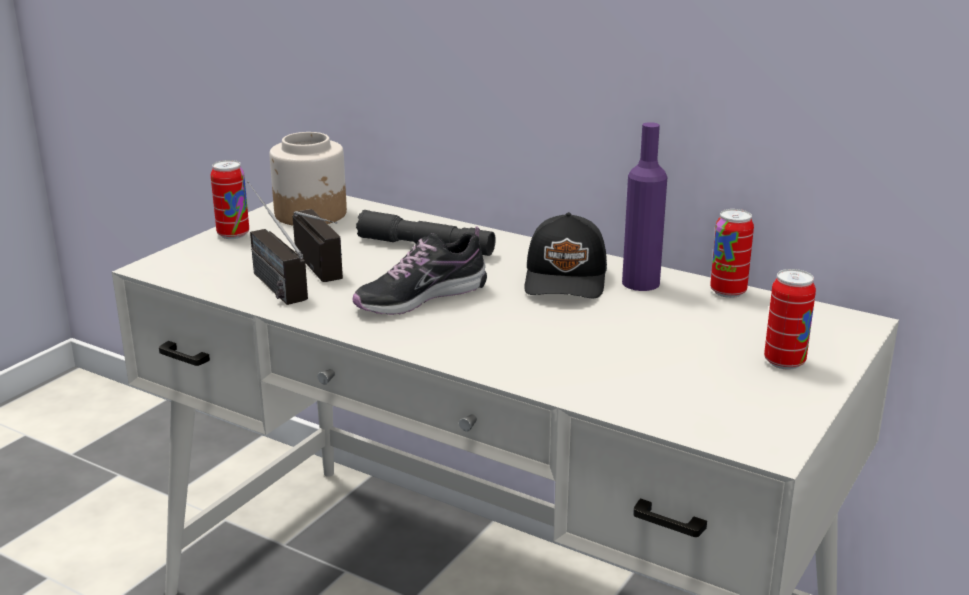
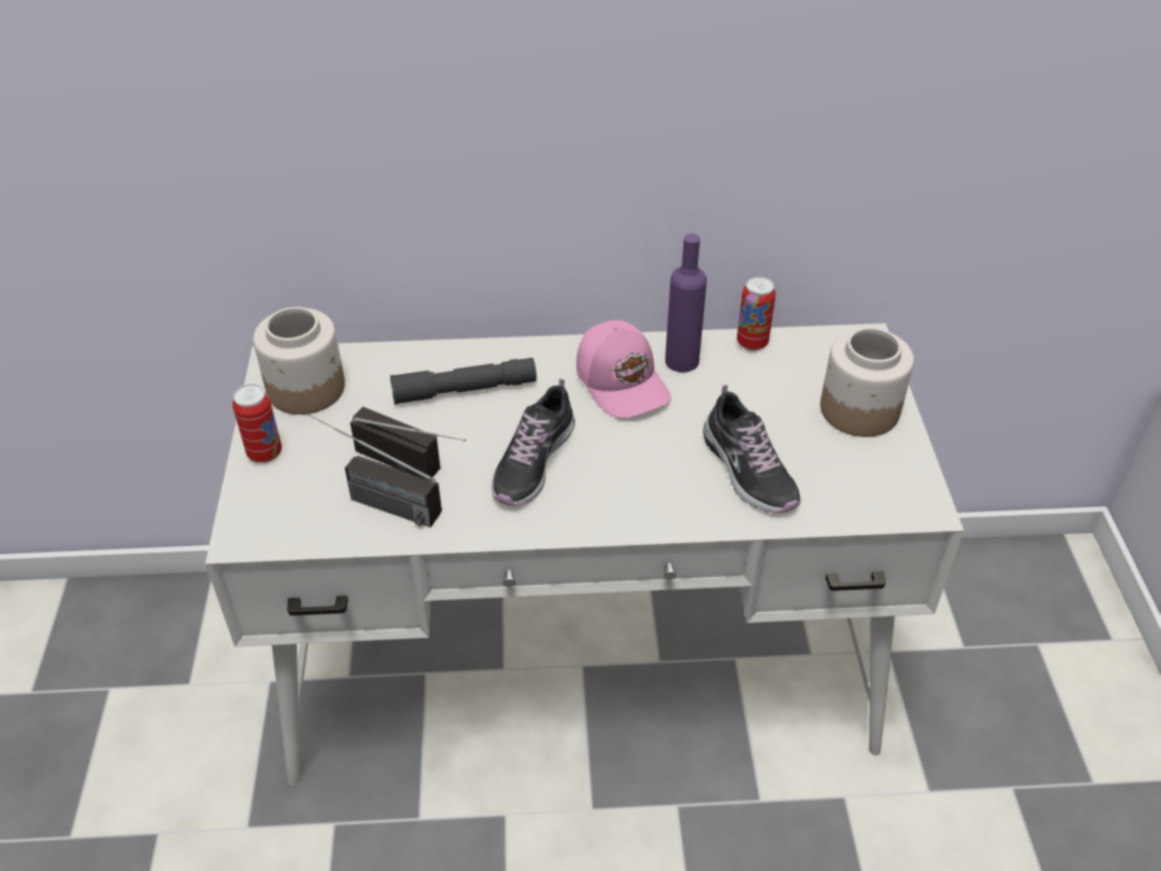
camera: 35 degrees left, 20 degrees up
black cap [524,212,607,299] -> pink cap [576,320,671,418]
can [764,269,816,370] -> jar [820,327,914,437]
none -> shoe [703,385,801,513]

